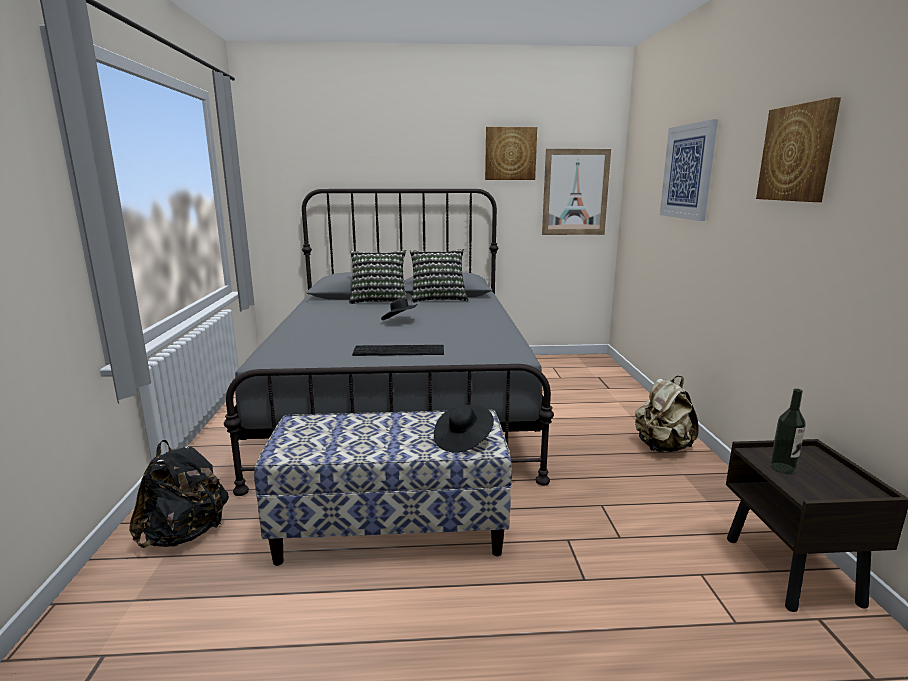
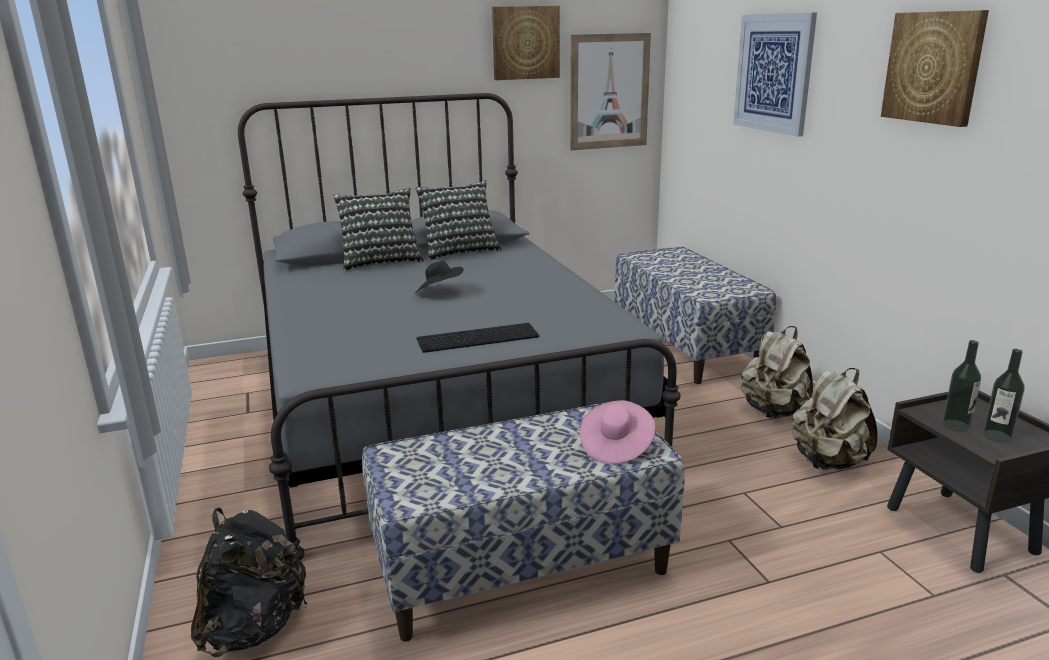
camera: 15 degrees left, 5 degrees up
black hat [434,405,494,453] -> pink hat [580,400,656,464]
none -> bench [615,247,776,384]
none -> beige backpack [792,368,877,470]
none -> bottle [983,349,1025,443]

